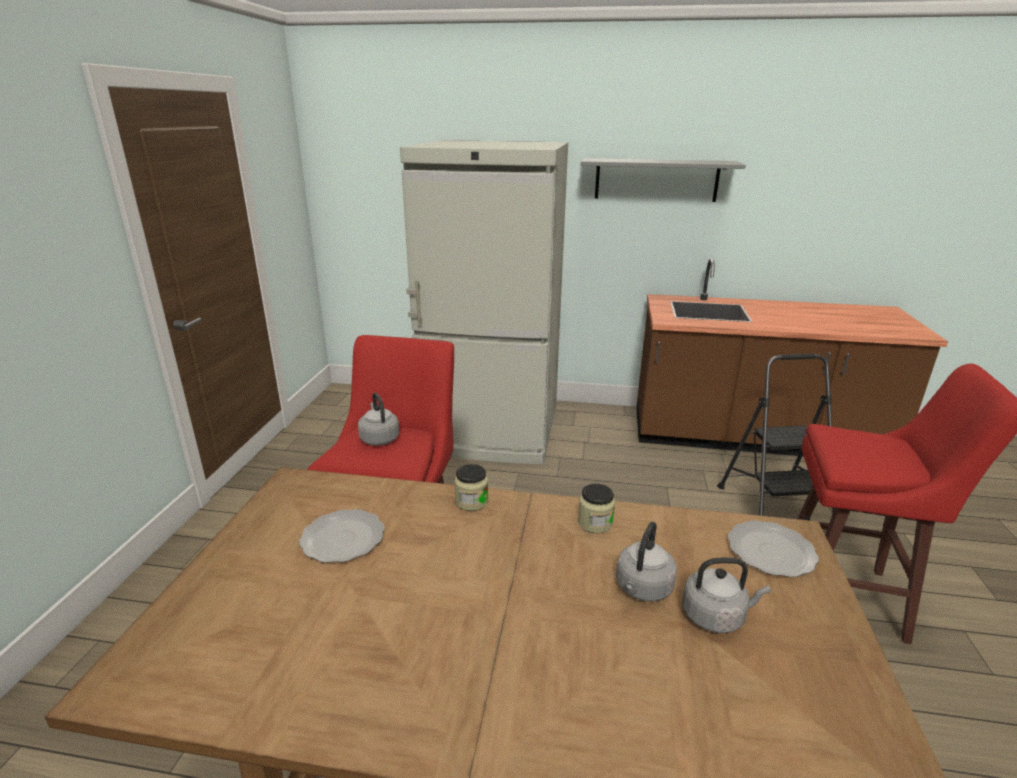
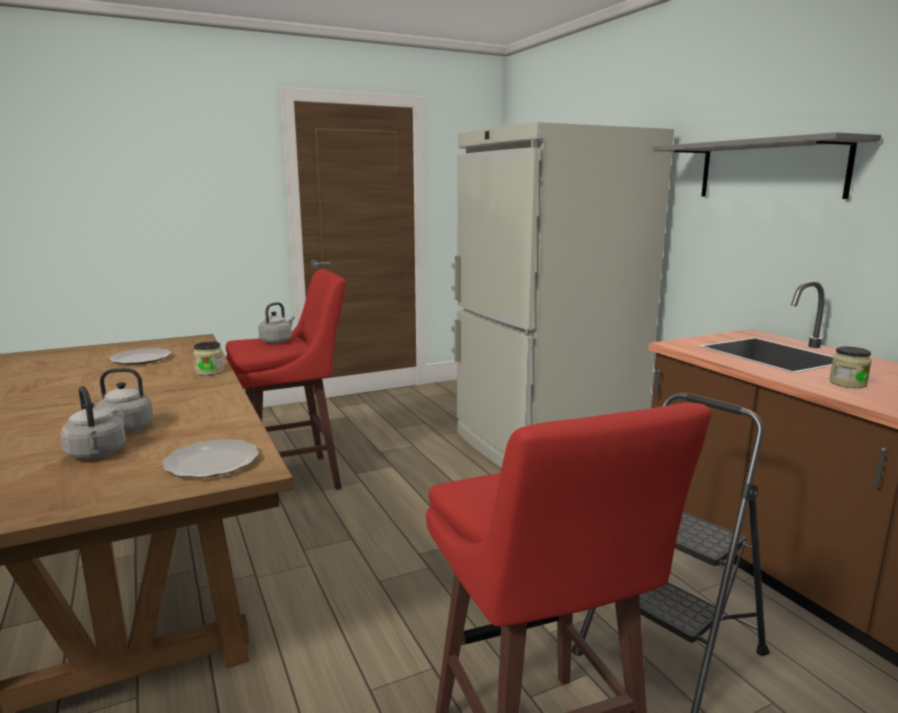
camera: 55 degrees right, 10 degrees down
jar [578,484,615,533] -> jar moved to [829,347,872,388]

